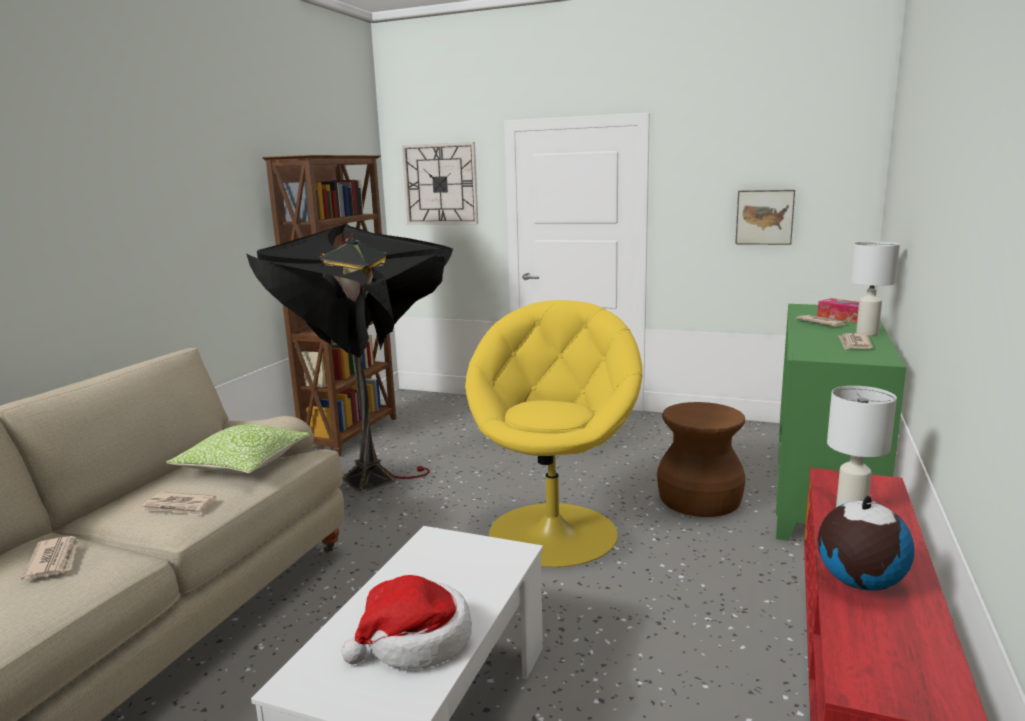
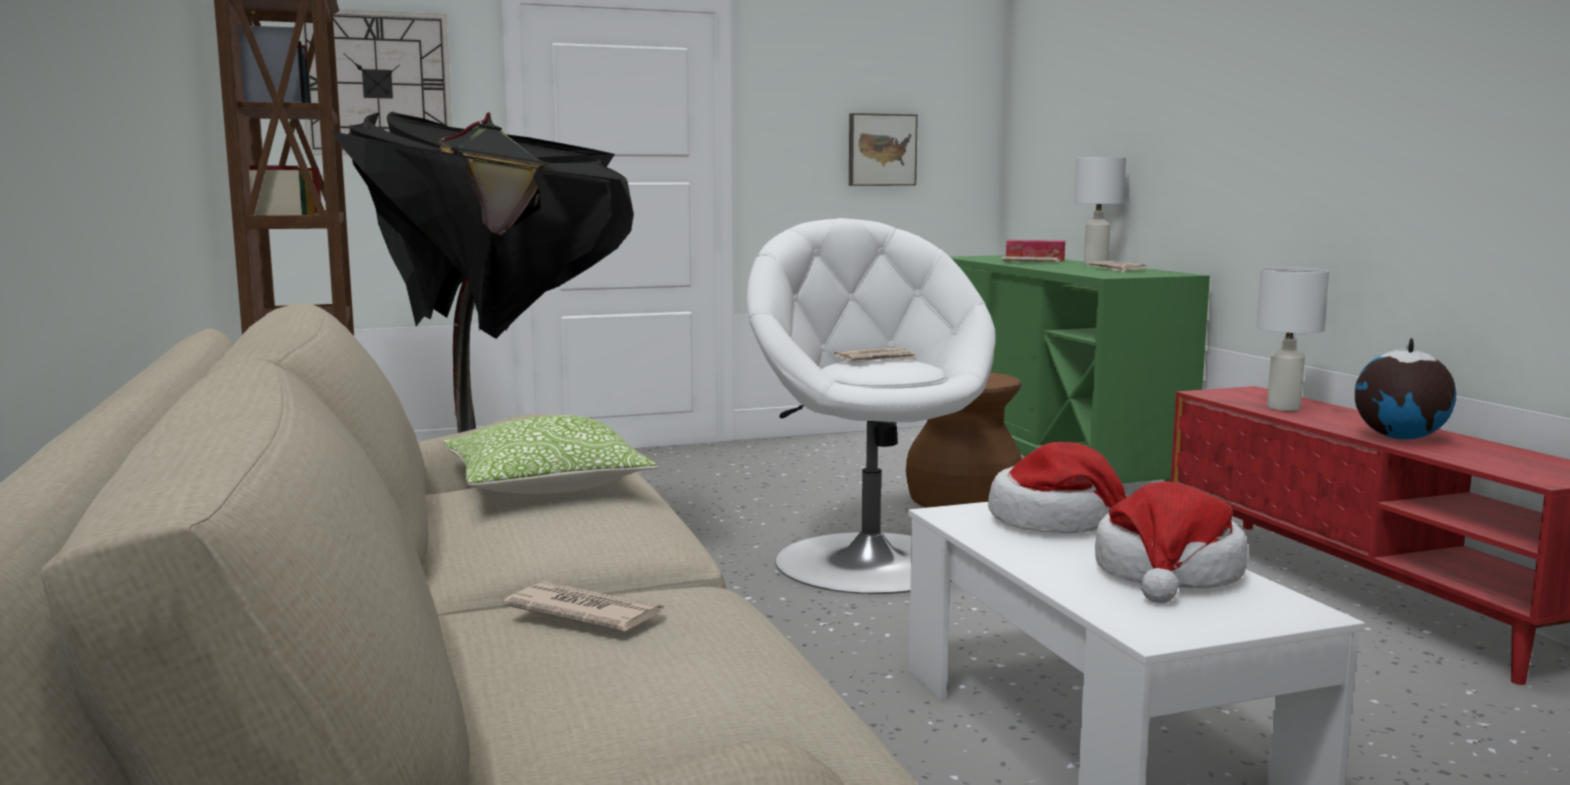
camera: 40 degrees left, 5 degrees down
newspaper [142,492,216,515] -> newspaper moved to [834,347,917,361]
yellow armchair [465,300,643,567] -> white armchair [747,218,996,594]
none -> hat [988,442,1127,533]

